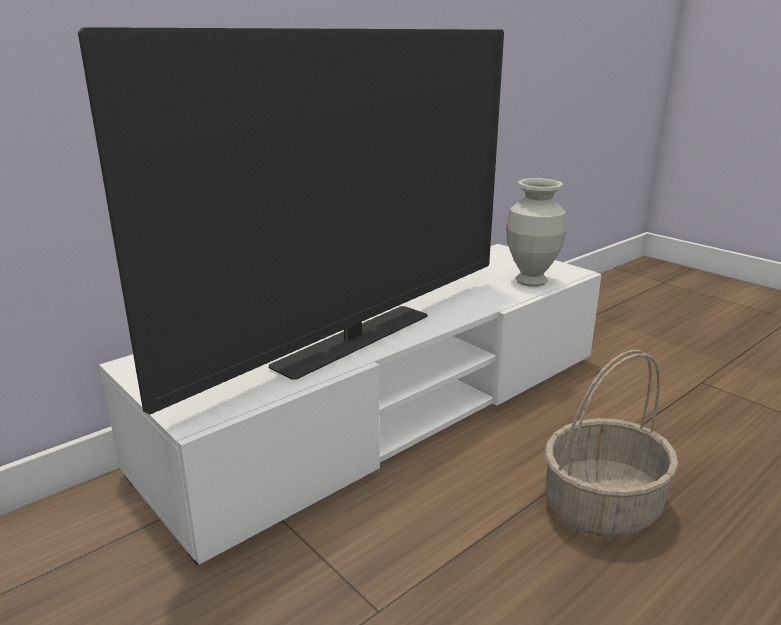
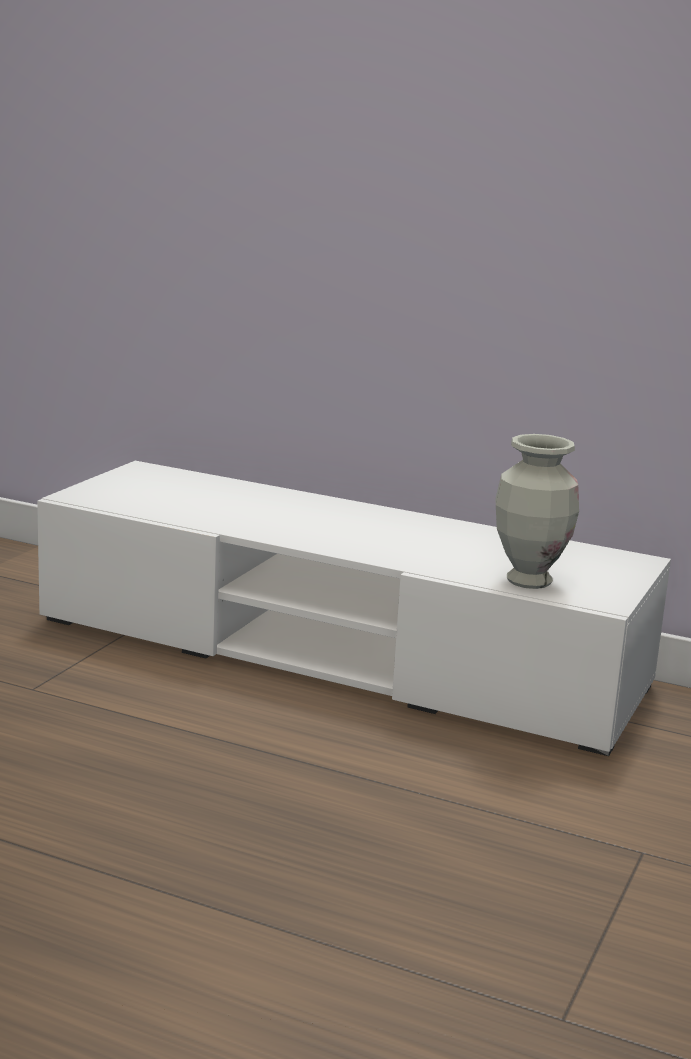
camera: 65 degrees right, 5 degrees down
television [78,27,504,415] -> none
basket [545,350,679,537] -> none

